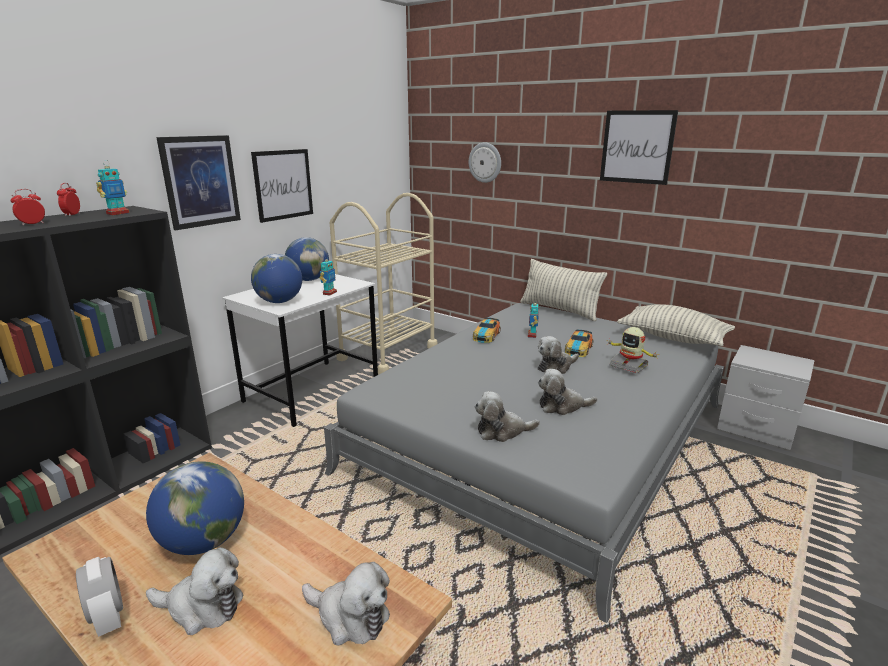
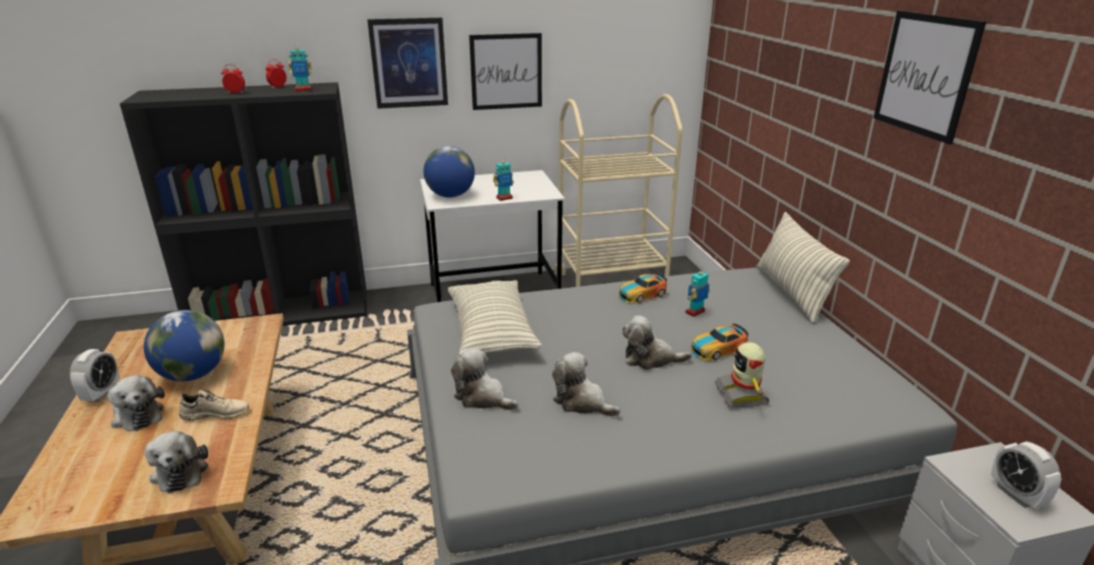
camera: 40 degrees right, 5 degrees up
globe [285,237,329,281] -> none
wall clock [469,142,501,183] -> none
pillow [617,304,735,346] -> pillow moved to [448,280,542,354]
none -> beige shoe [179,389,249,421]
none -> alarm clock [991,442,1061,509]

